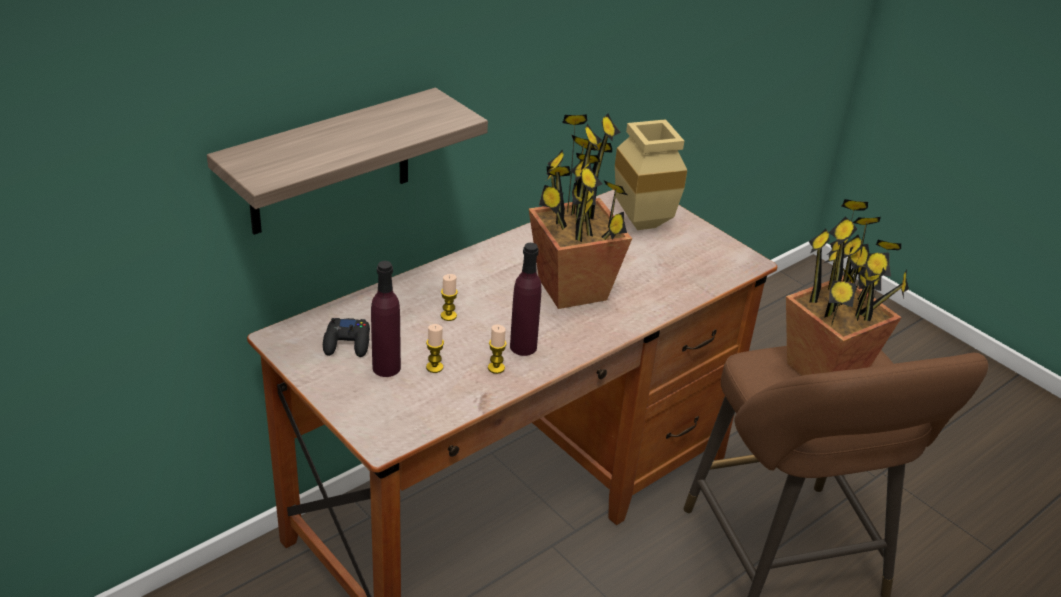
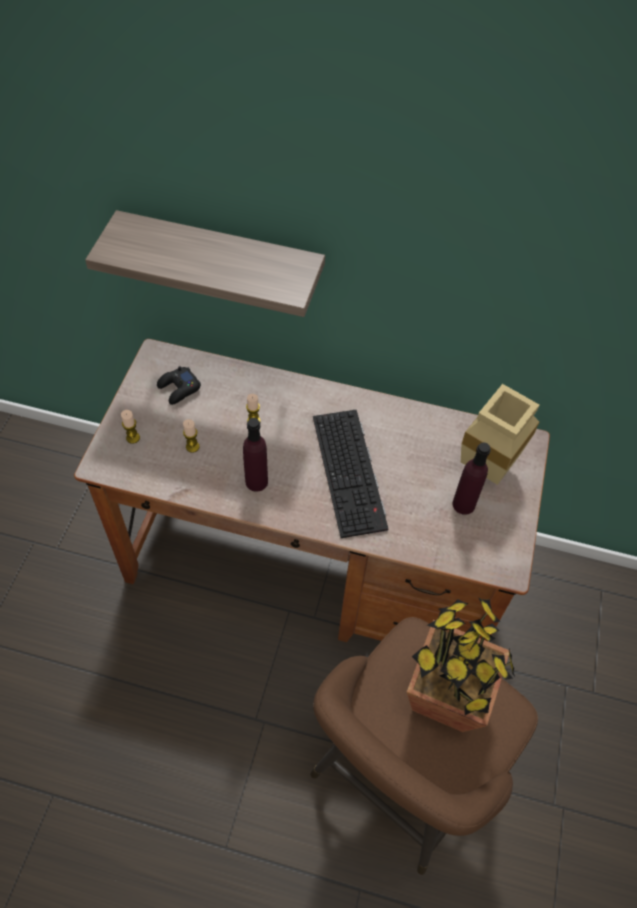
camera: 55 degrees right, 20 degrees up
purple bottle [371,261,401,377] -> purple bottle moved to [453,442,491,515]
candle [488,324,507,374] -> candle moved to [121,410,140,444]
potted plant [528,114,632,309] -> keyboard [313,410,388,538]

